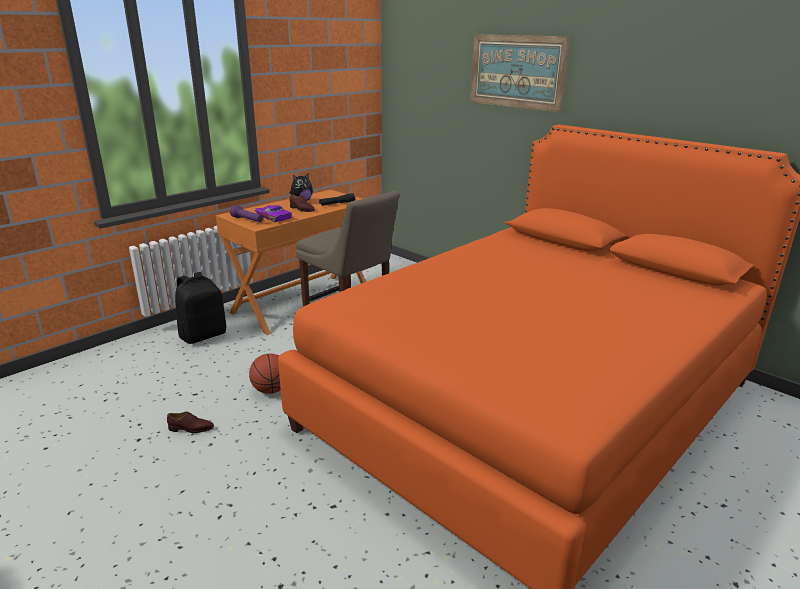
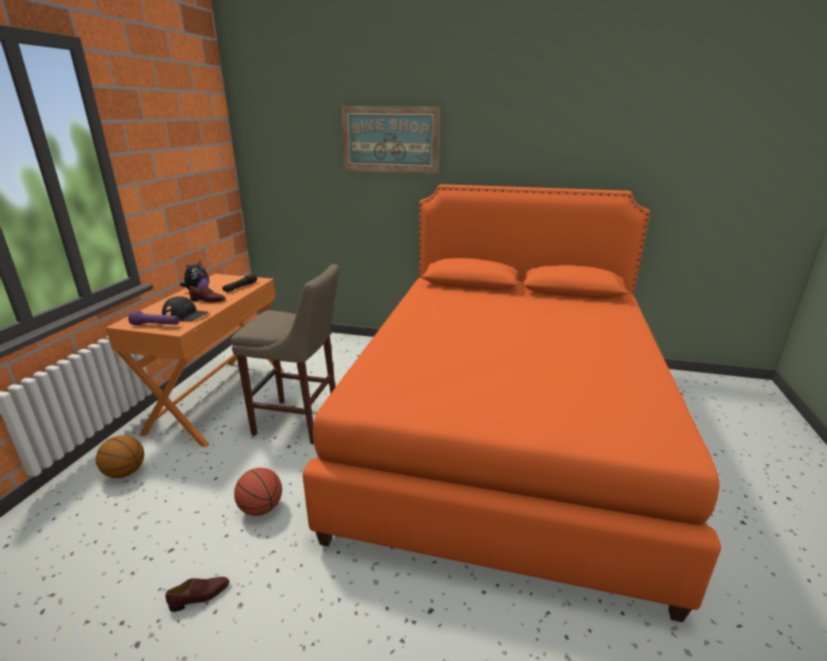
camera: 30 degrees left, 0 degrees up
black backpack [175,272,226,344] -> basketball [96,435,144,478]
purple toy car [254,205,292,222] -> black cap [162,296,208,322]

